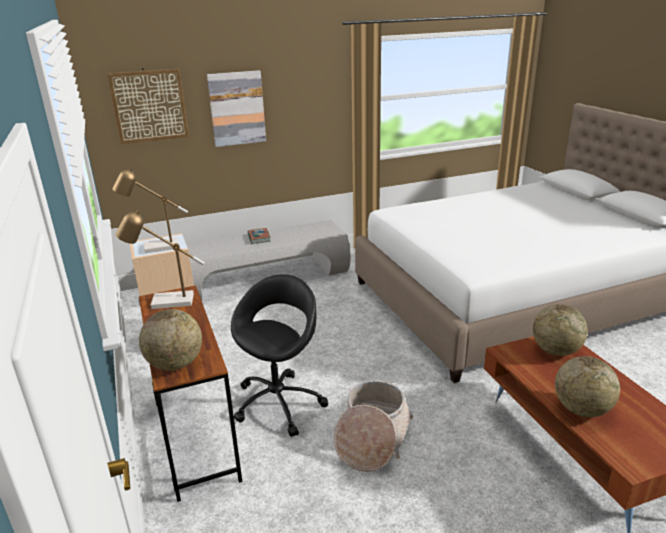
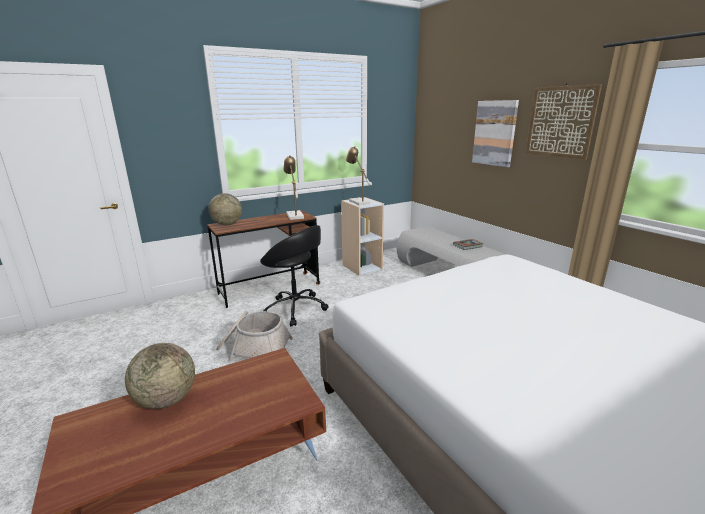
camera: 80 degrees right, 5 degrees down
picture [107,68,189,144] -> picture moved to [526,83,602,160]
globe [533,304,588,356] -> none

